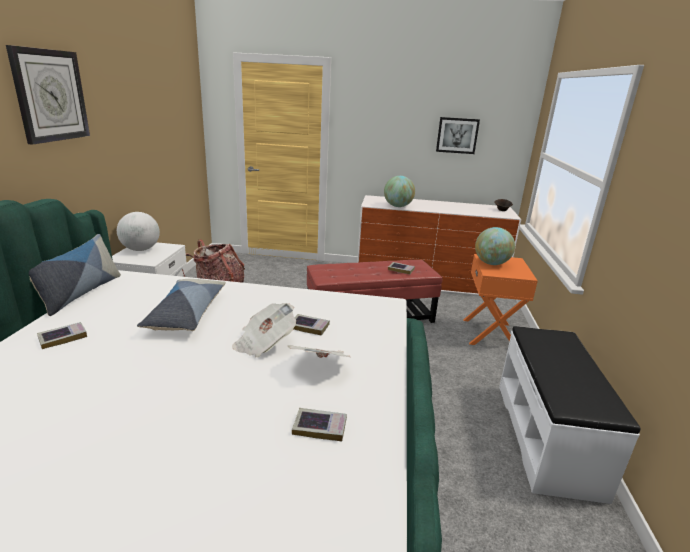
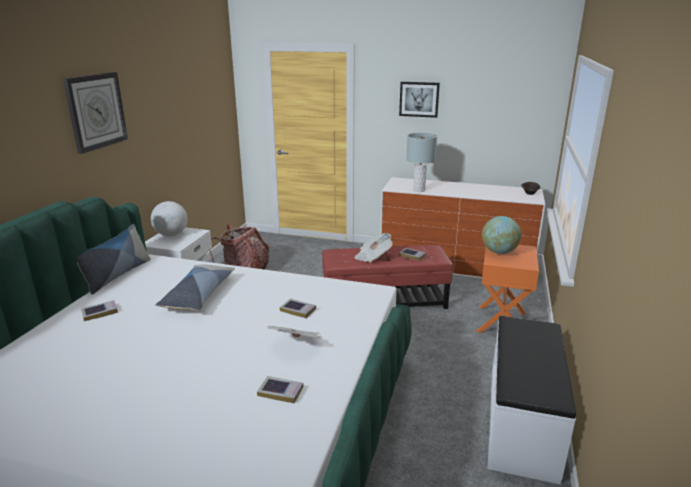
camera: 10 degrees right, 0 degrees up
newspaper [232,303,296,357] -> newspaper moved to [354,233,393,263]
globe [384,176,415,207] -> grey table lamp [406,133,437,192]
picture [436,117,480,154] -> picture moved to [399,82,440,118]

